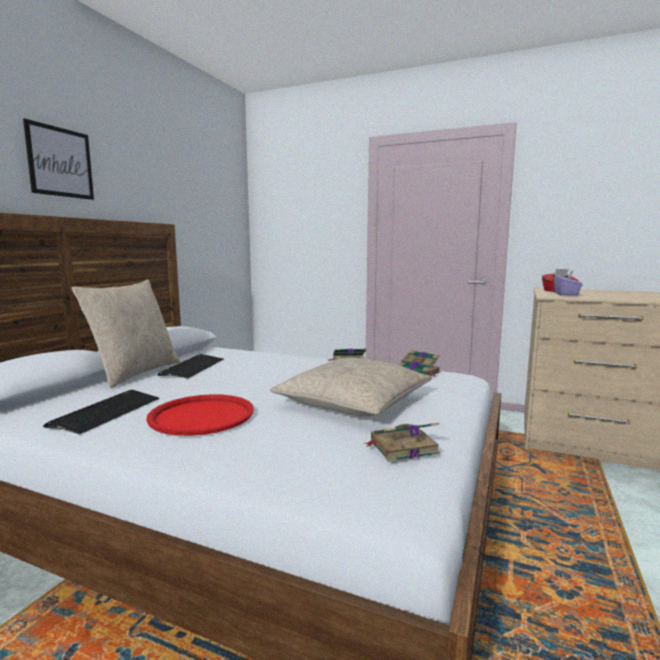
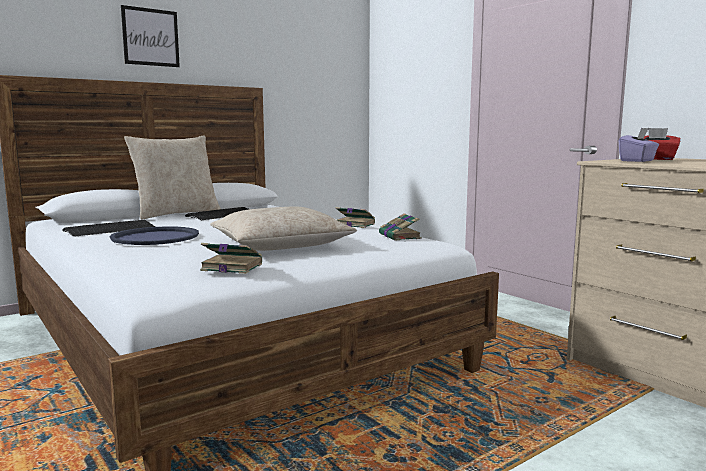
camera: 30 degrees right, 0 degrees up
red tray [146,394,254,436] -> blue tray [110,226,199,245]

